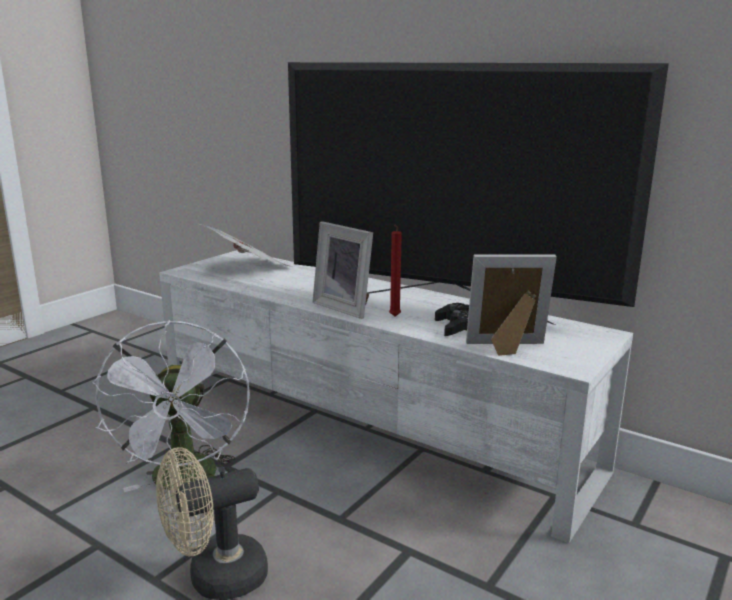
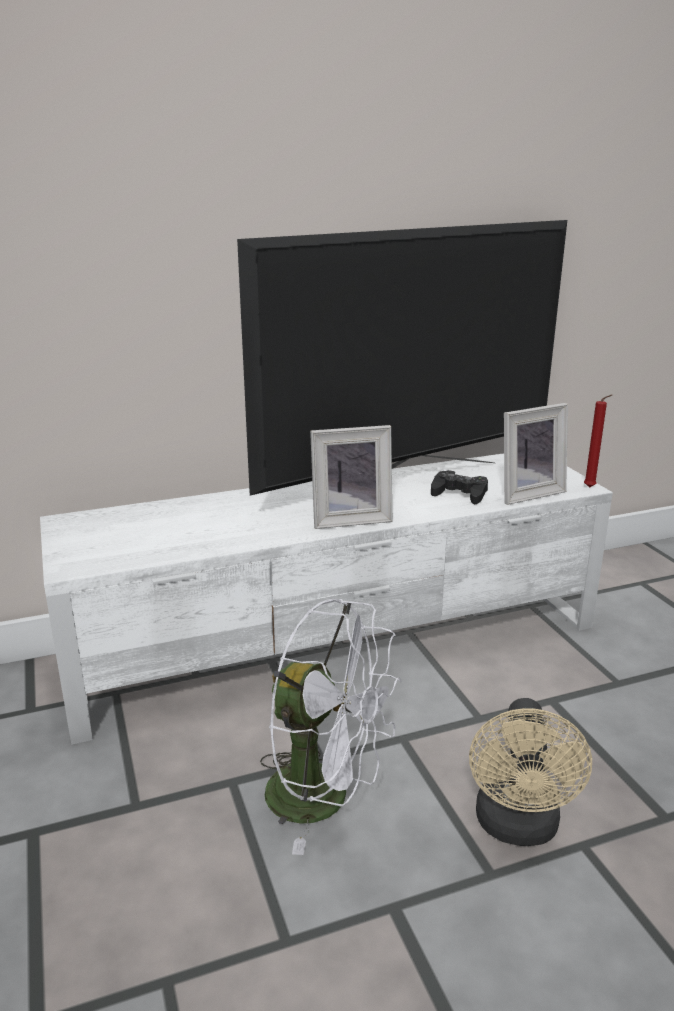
camera: 55 degrees left, 5 degrees up
newspaper [200,224,290,266] -> none
red candle [389,225,402,316] -> red candle moved to [584,395,612,488]
picture frame [466,255,557,356] -> picture frame turned 150 degrees counterclockwise [504,403,568,505]

